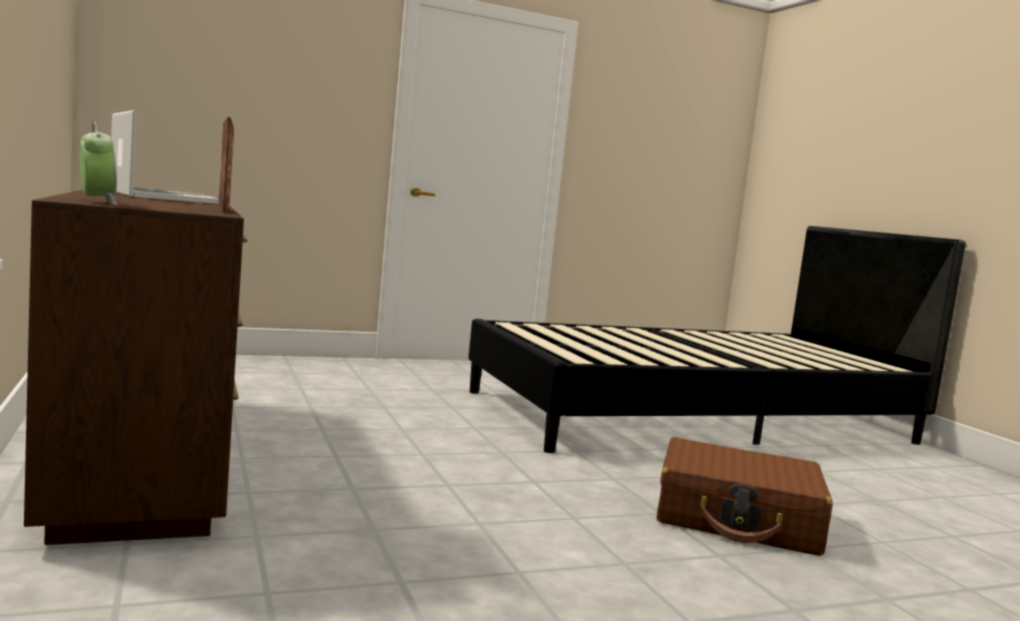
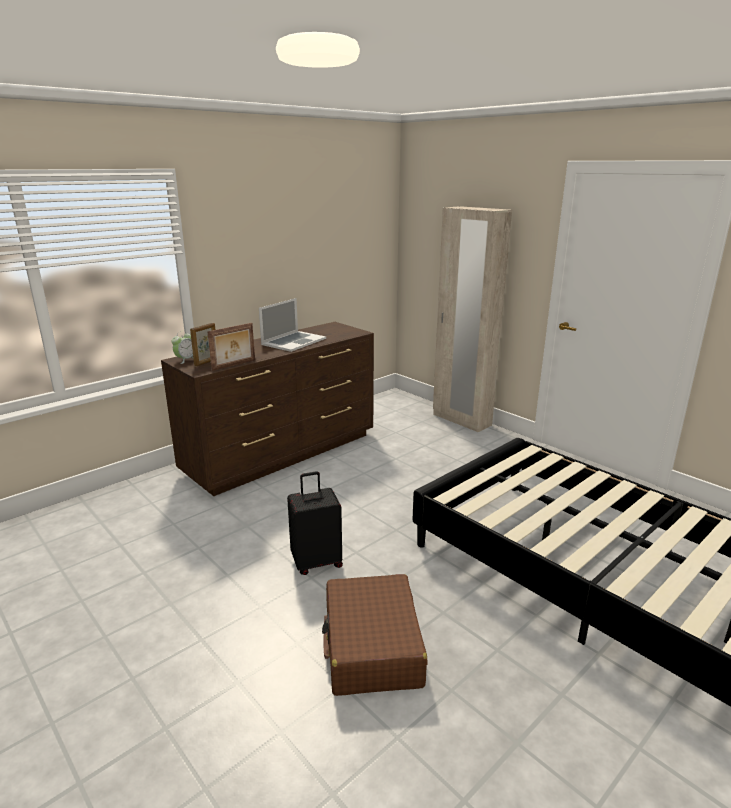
camera: 70 degrees right, 15 degrees up
none -> picture frame [190,323,215,366]
none -> black suitcase [287,471,343,575]
none -> beige wardrobe [433,206,512,432]

